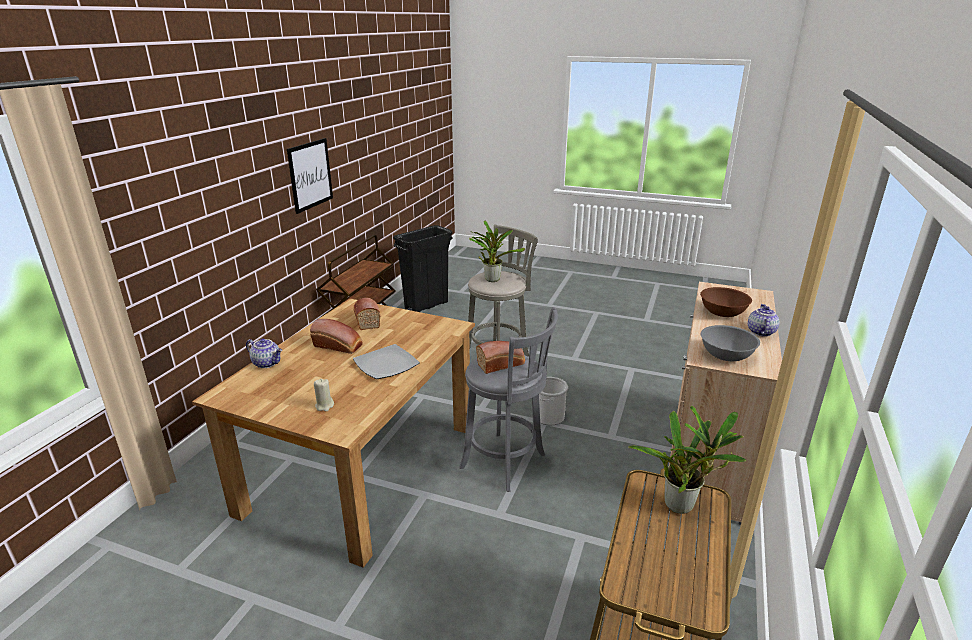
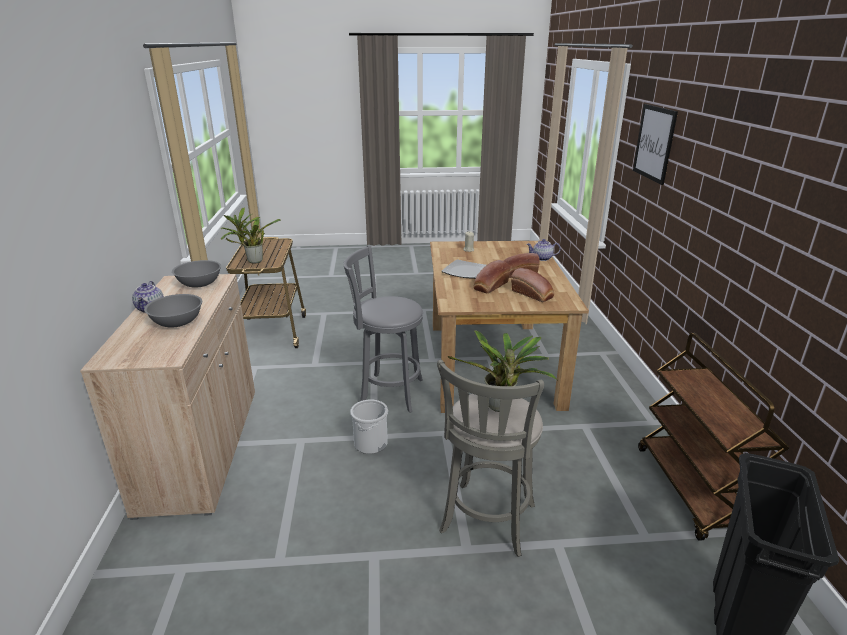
camera: 155 degrees right, 0 degrees up
picture [287,138,333,214] -> picture moved to [633,104,678,185]
bread [476,341,525,374] -> bread moved to [473,260,511,293]
brown bowl [700,287,752,317] -> grey bowl [144,294,202,327]

